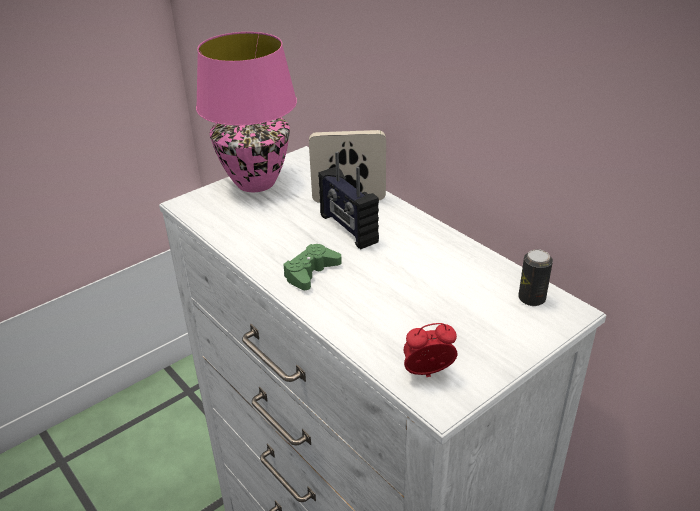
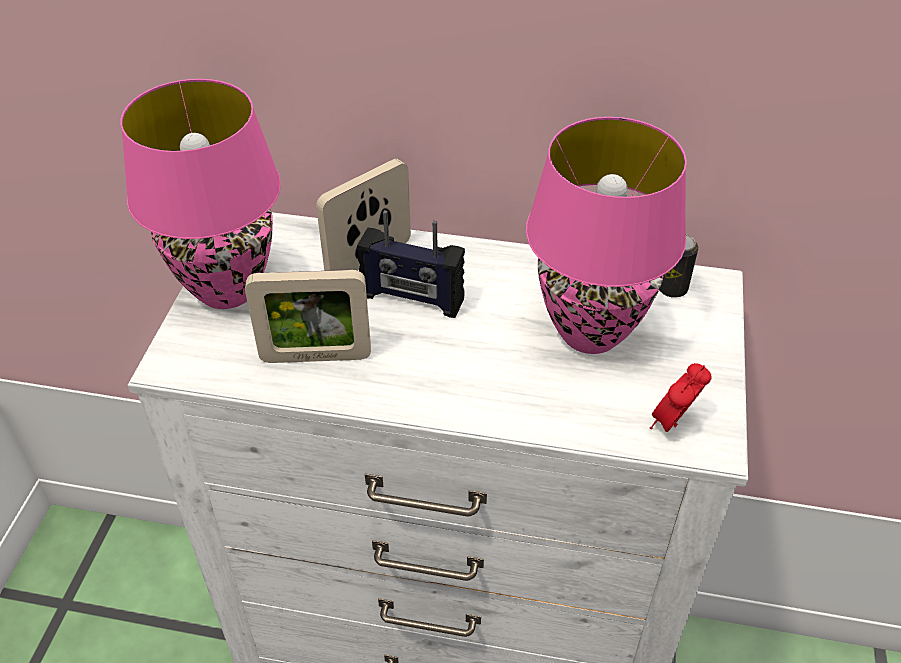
camera: 40 degrees left, 10 degrees up
green game controller [283,244,342,290] -> none
none -> picture frame [245,270,371,363]
none -> pink table lamp [526,117,687,354]

